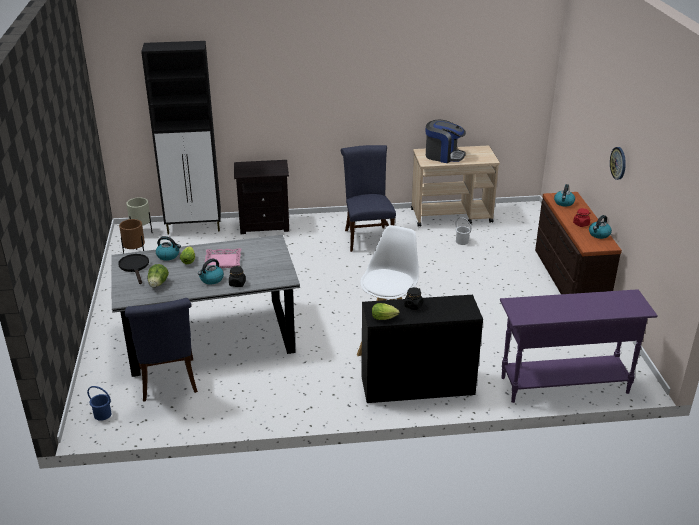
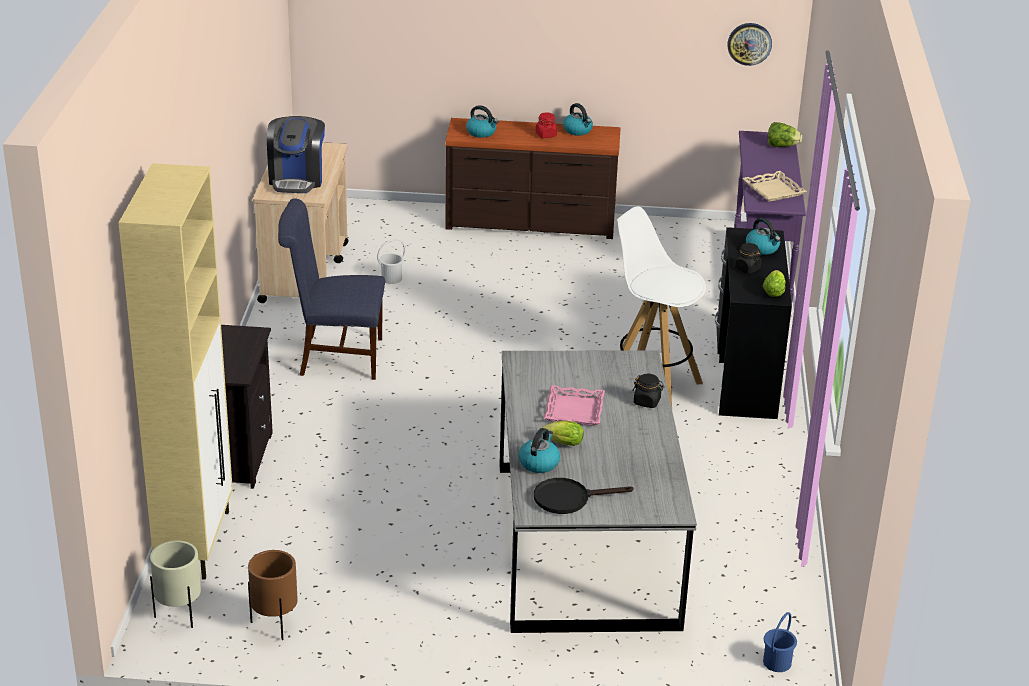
camera: 80 degrees left, 0 degrees up
blue chair [125,298,198,401] -> none
black cabinet [141,41,221,234] -> beige cabinet [118,163,233,580]
lettuce [147,264,169,287] -> lettuce moved to [768,122,802,147]
kettle [198,259,224,285] -> kettle moved to [746,218,780,255]
coffee machine [425,120,466,163] -> coffee machine turned 150 degrees clockwise [267,116,325,193]
wall clock [610,147,626,180] -> wall clock moved to [728,23,772,66]
none -> beige tray [742,171,807,202]

